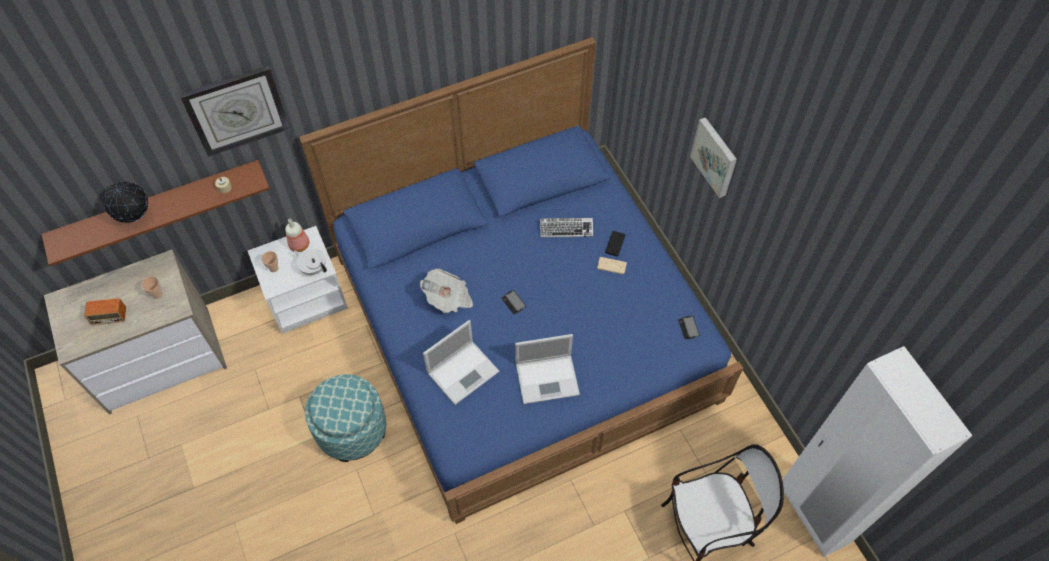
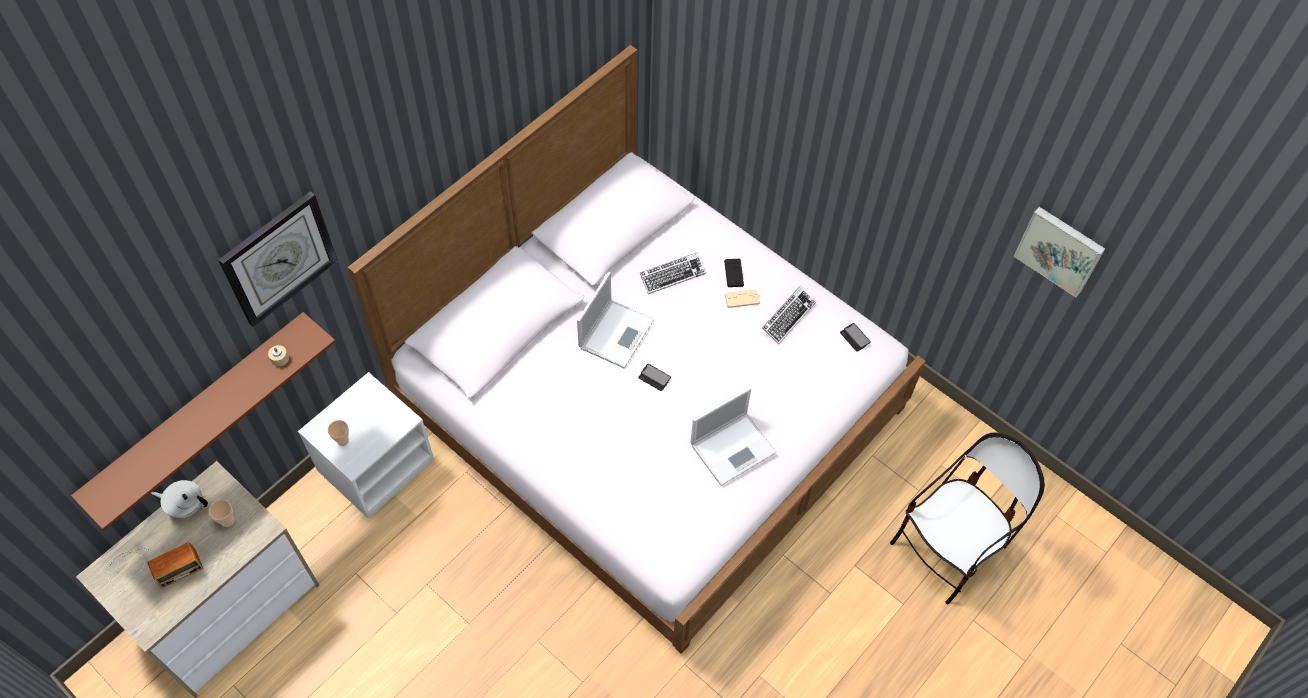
camera: 25 degrees left, 0 degrees up
globe [103,181,148,223] -> none
bottle [285,219,309,252] -> none
white teapot [294,249,327,275] -> white teapot moved to [151,480,208,518]
blue bed [299,37,743,524] -> white bed [348,45,926,654]
ottoman [305,374,386,462] -> none
newspaper [420,269,473,313] -> none
laptop [423,320,500,405] -> laptop moved to [577,272,654,368]
picture [690,117,737,198] -> picture moved to [1013,207,1105,297]
white wardrobe [782,346,973,557] -> none
none -> keyboard [762,286,816,345]

